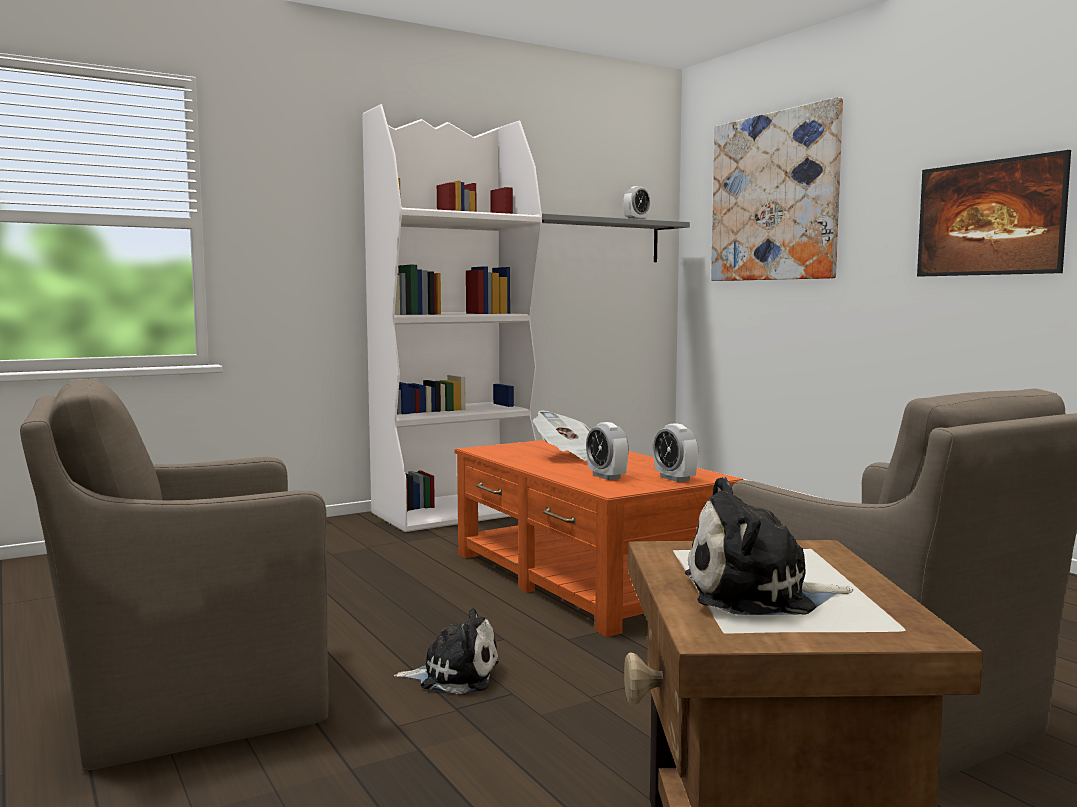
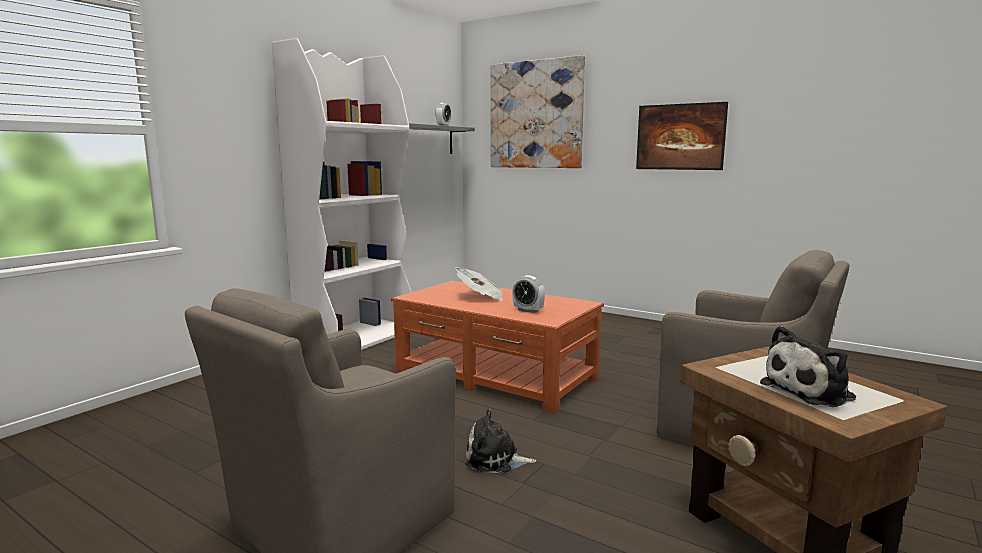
camera: 25 degrees left, 5 degrees up
plush toy [394,608,499,694] -> plush toy turned 150 degrees counterclockwise [465,409,537,473]
alarm clock [653,423,698,482] -> none

